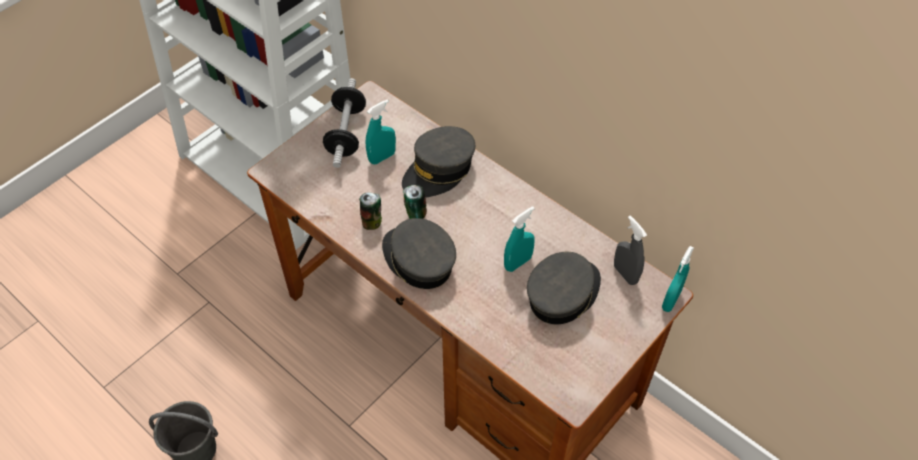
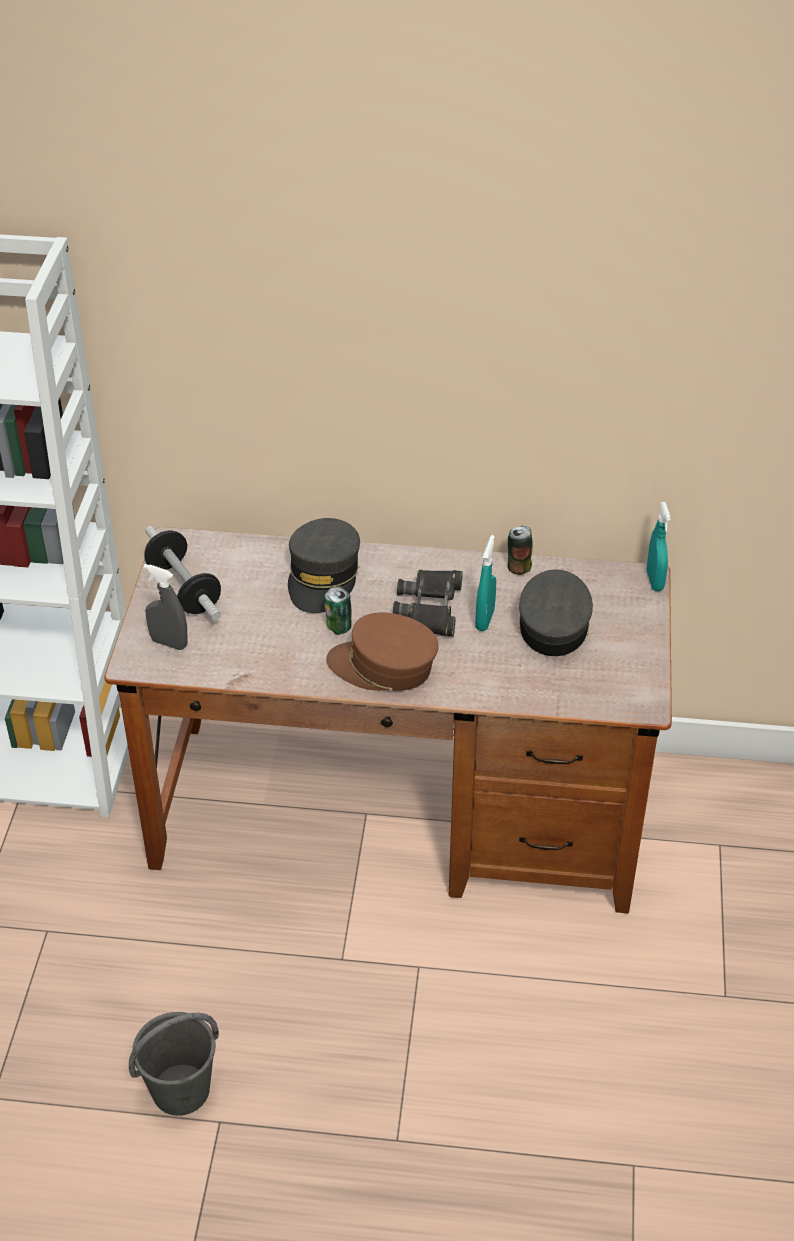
camera: 35 degrees left, 10 degrees down
can [359,192,382,230] -> can moved to [508,525,533,575]
turquoise spray bottle [365,100,396,164] -> none
grey cap [382,218,456,289] -> brown cap [326,612,439,691]
grey spray bottle [614,216,647,285] -> grey spray bottle moved to [144,564,187,650]
none -> black binoculars [393,570,463,637]

